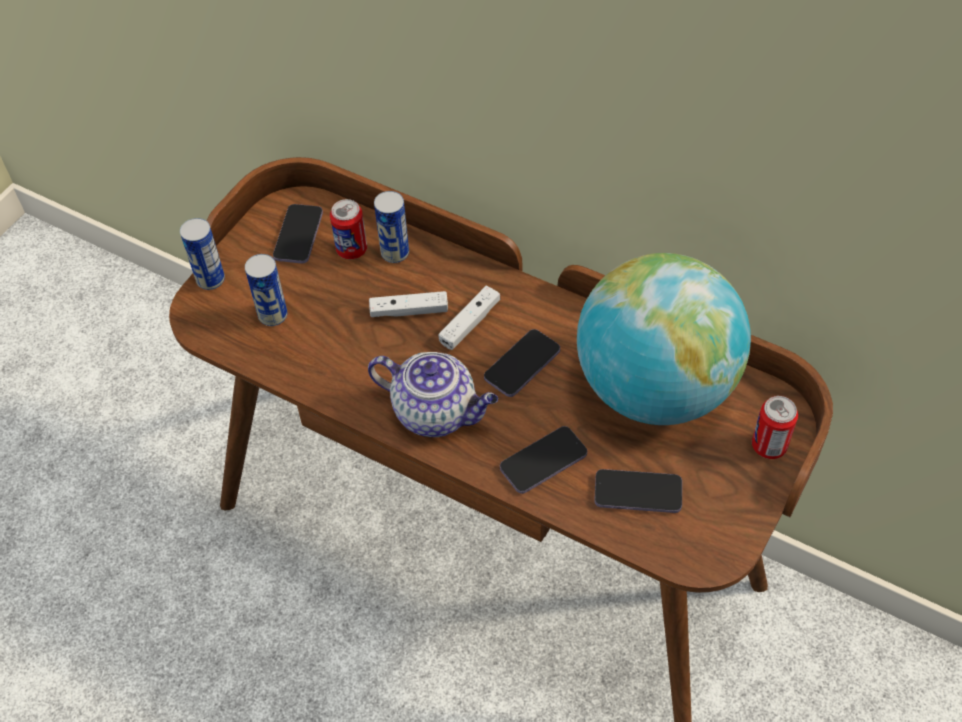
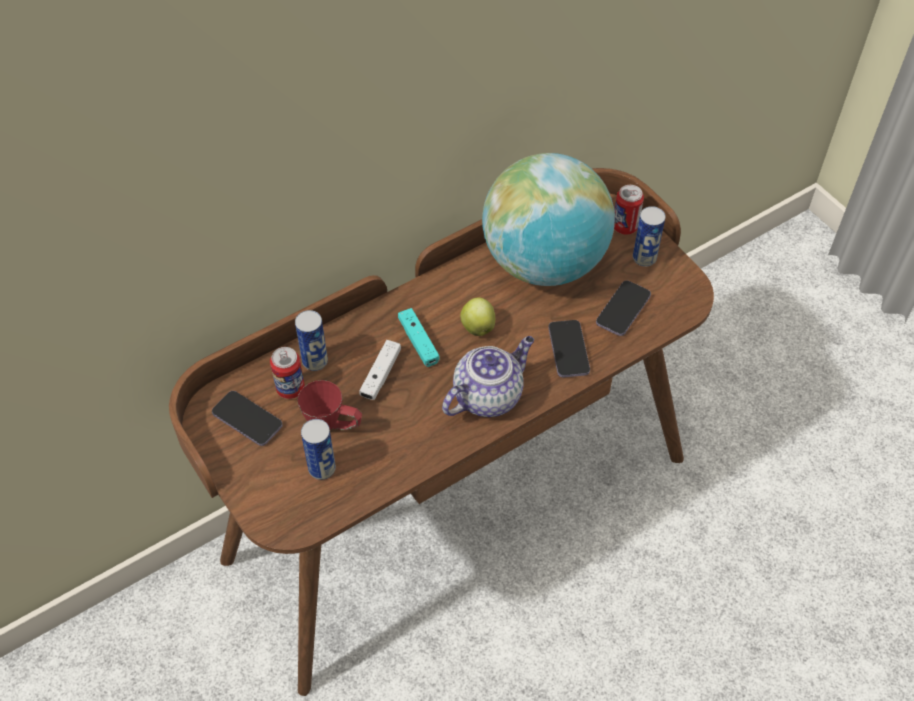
camera: 65 degrees left, 0 degrees up
can [180,218,225,290] -> can moved to [633,206,665,267]
white game controller [438,286,500,350] -> turquoise game controller [398,308,440,367]
phone [484,329,560,397] -> apple [460,297,495,336]
none -> red mug [298,380,362,430]

